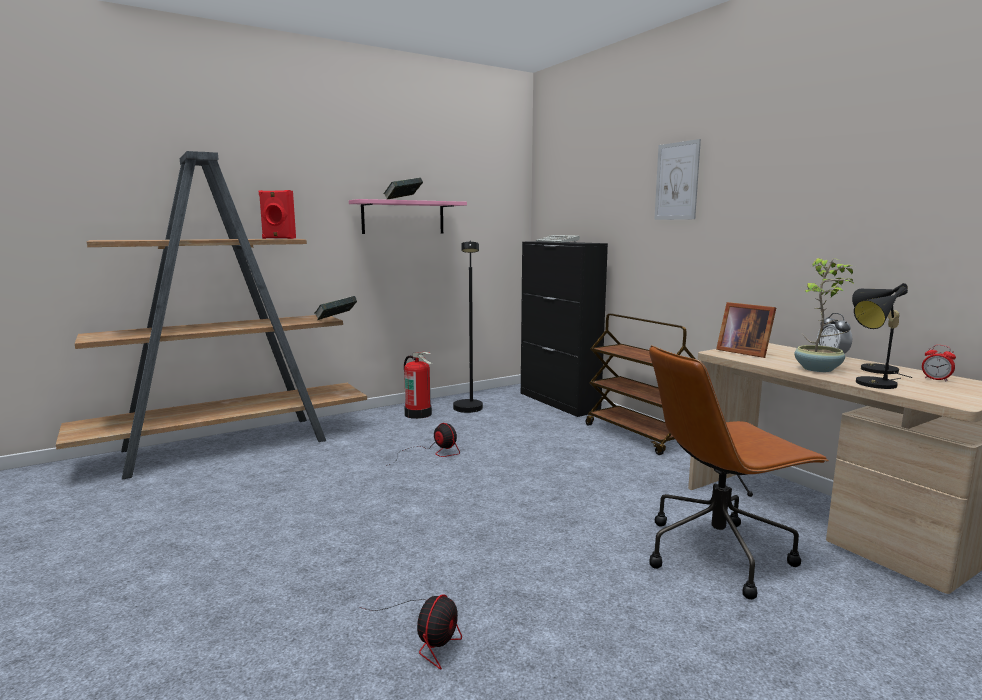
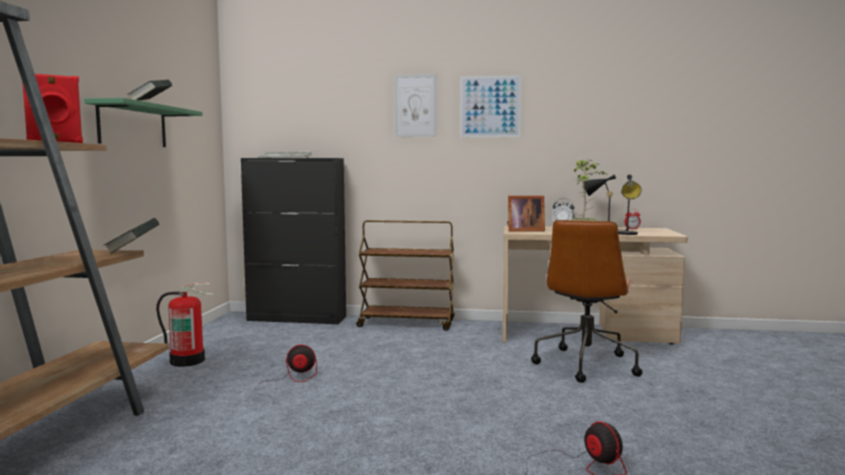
camera: 50 degrees left, 5 degrees down
pink shelf [349,199,467,234] -> green shelf [84,98,203,147]
black floor lamp [453,241,483,413] -> none
none -> picture [460,75,521,137]

